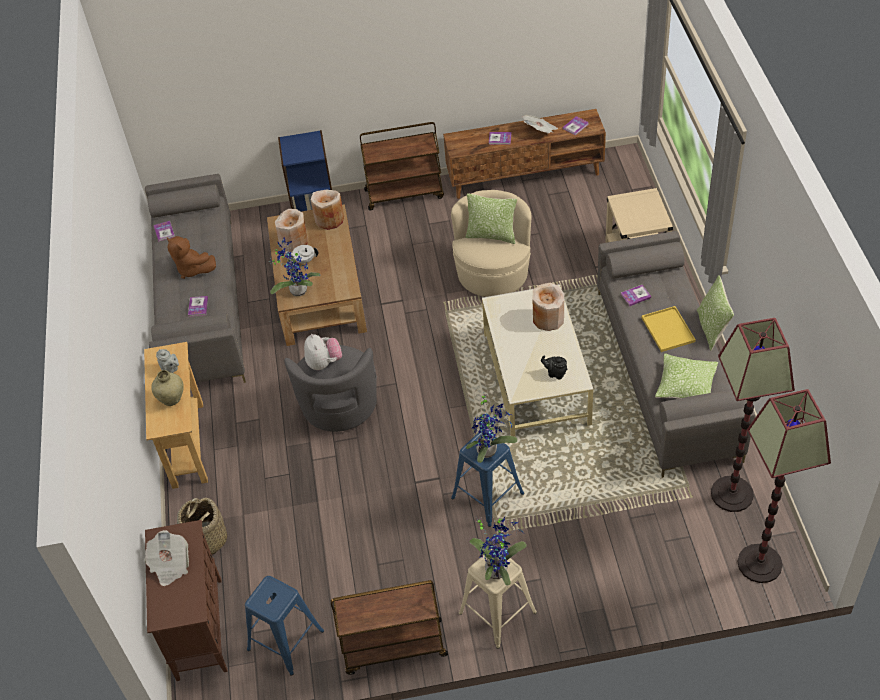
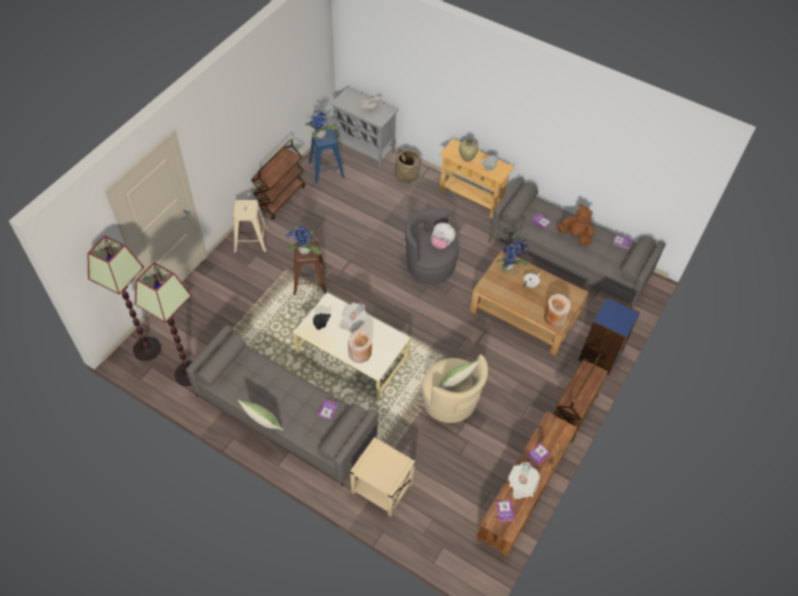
camera: 125 degrees right, 5 degrees up
brown cabinet [145,520,227,681] -> grey cabinet [331,87,398,168]
brown plush toy [167,236,216,279] -> brown plush toy turned 45 degrees clockwise [557,204,595,246]
beige vase [275,209,308,252] -> none
blue stool [451,432,524,527] -> brown stool [293,241,327,295]
potted plant [469,517,527,586] -> potted plant moved to [305,109,339,139]
yellow tray [642,306,696,352] -> none
pillow [655,353,718,399] -> none
none -> newspaper [339,303,367,333]

